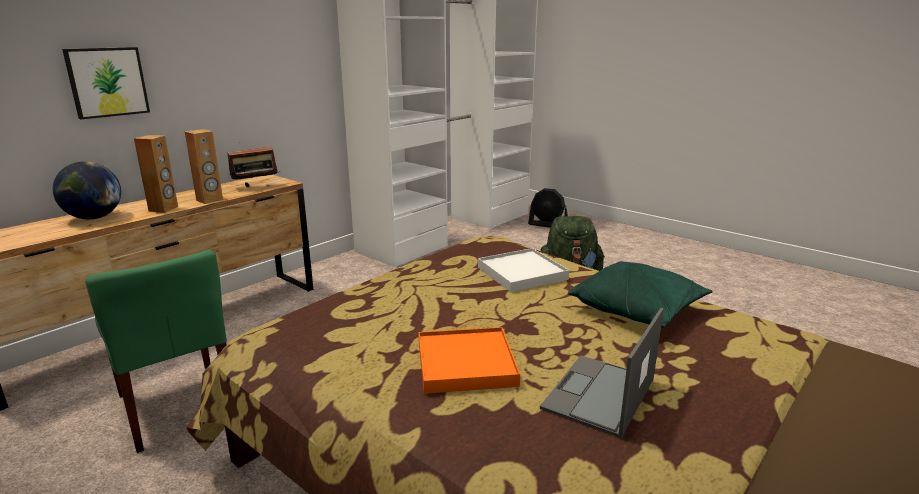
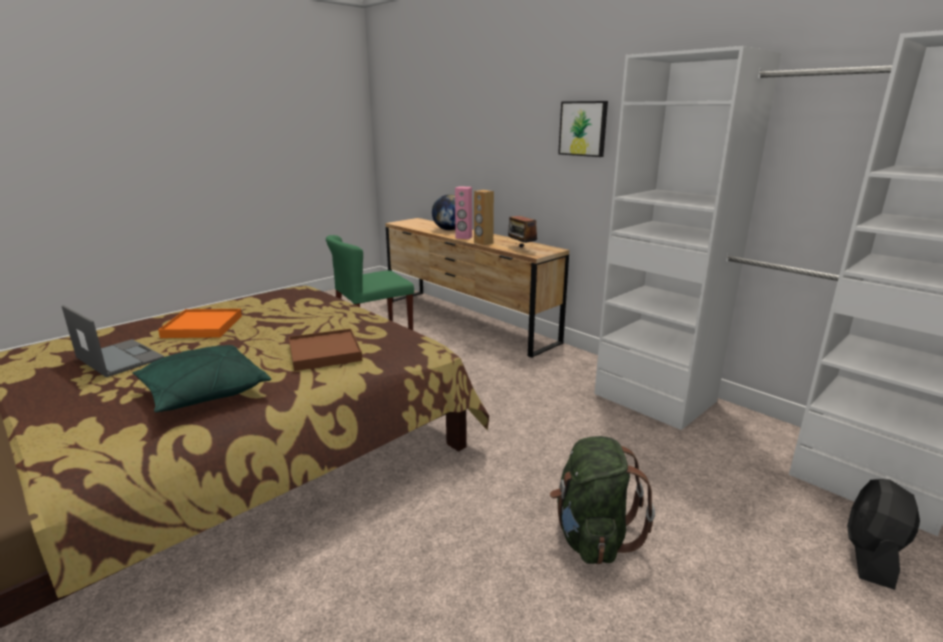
camera: 95 degrees right, 0 degrees up
picture [62,47,150,120] -> picture moved to [558,101,608,157]
brown speaker [134,135,178,213] -> pink speaker [455,186,472,239]
white tray [478,248,569,292] -> brown tray [289,329,362,371]

